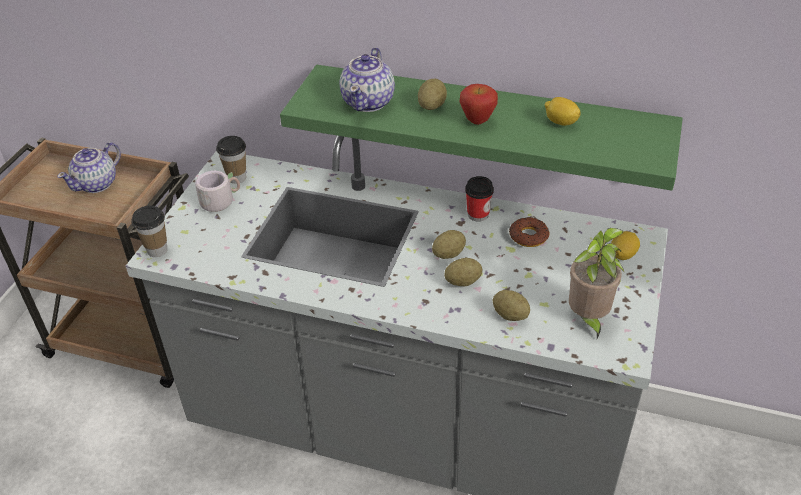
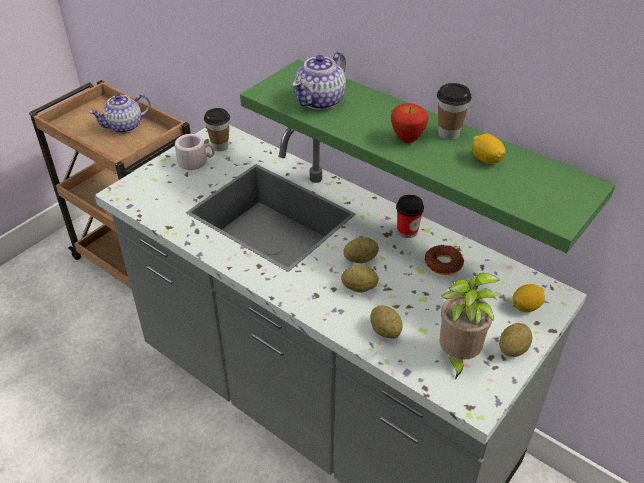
camera: 20 degrees right, 0 degrees up
cup [132,206,168,257] -> cup moved to [437,83,471,140]
potato [418,79,447,110] -> potato moved to [499,323,532,357]

